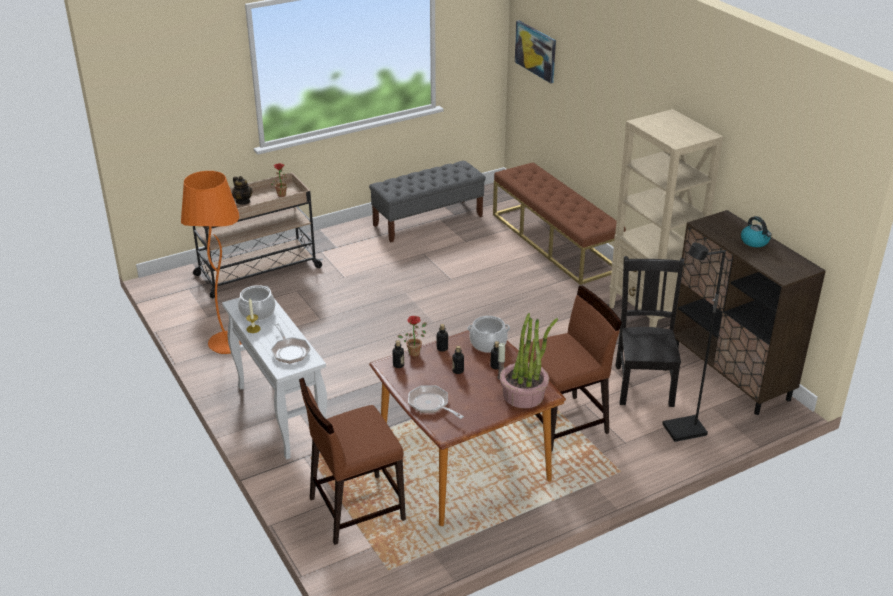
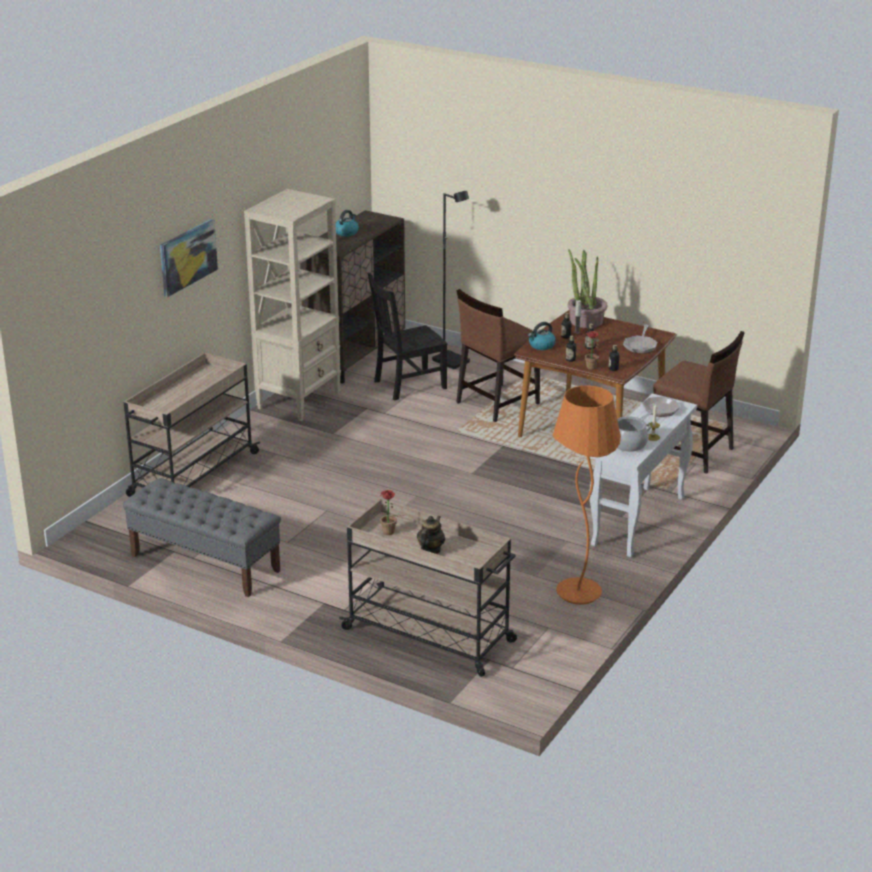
camera: 120 degrees left, 5 degrees down
cooking pot [467,316,510,353] -> kettle [528,322,556,350]
brown bench [493,162,626,285] -> beige cart [124,352,260,497]
picture [515,20,556,83] -> picture moved to [160,219,218,297]
brown chair [523,285,622,452] -> brown chair turned 75 degrees counterclockwise [456,289,540,422]

